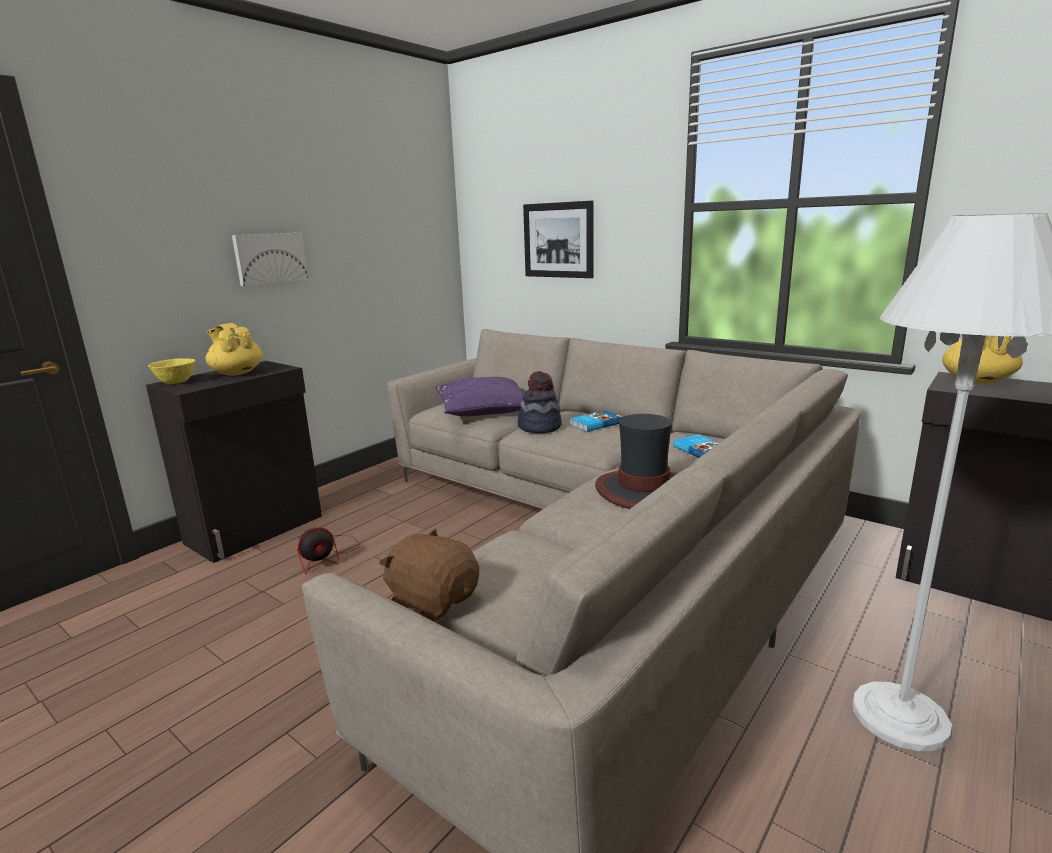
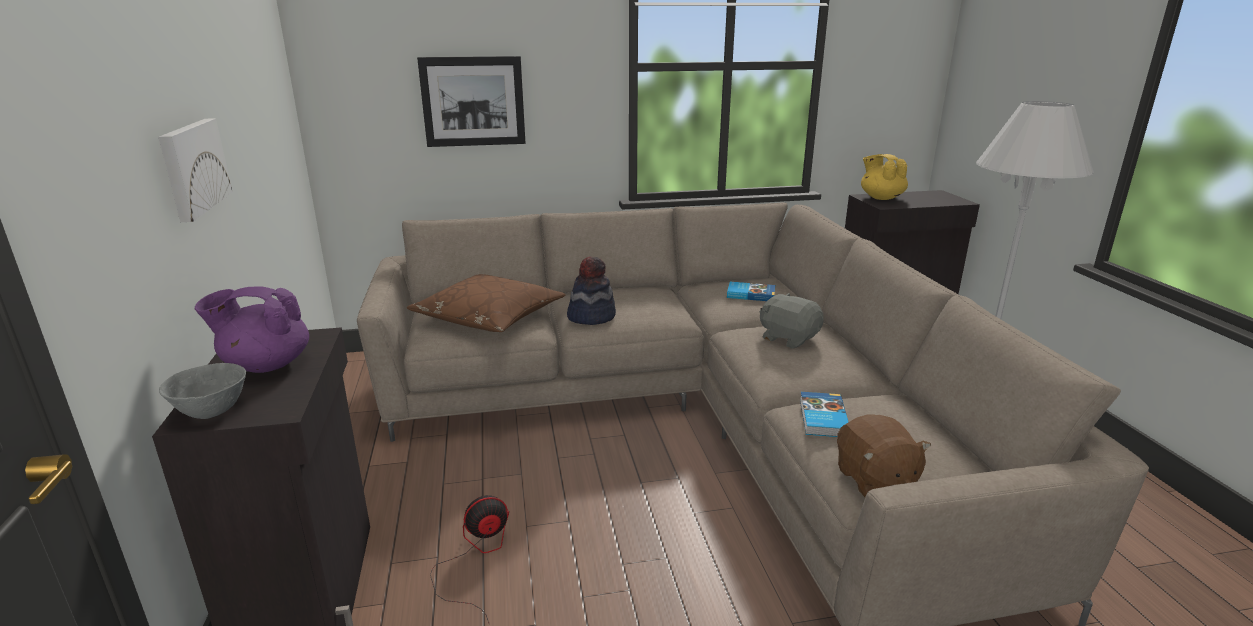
camera: 50 degrees left, 5 degrees up
yellow bowl [148,358,196,384] -> grey bowl [159,363,246,419]
yellow teapot [206,323,263,376] -> purple teapot [194,287,309,373]
fan [297,527,360,575] -> fan turned 120 degrees counterclockwise [430,495,509,623]
brown plush toy [379,528,479,622] -> brown plush toy turned 90 degrees counterclockwise [837,415,931,497]
purple pillow [435,377,524,416] -> brown pillow [407,274,566,332]
book [570,410,622,432] -> book moved to [800,392,848,437]
hat [595,414,677,509] -> grey plush toy [760,293,824,349]

